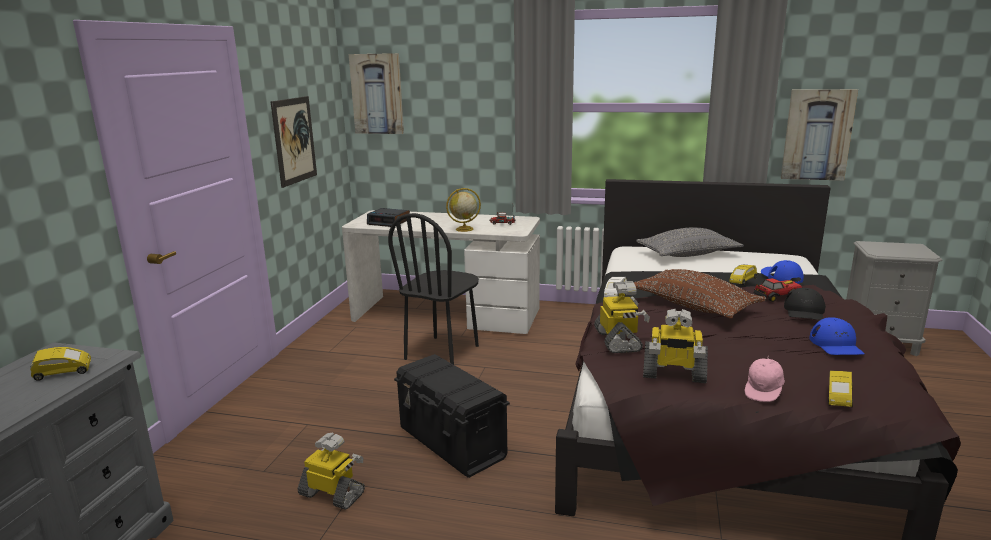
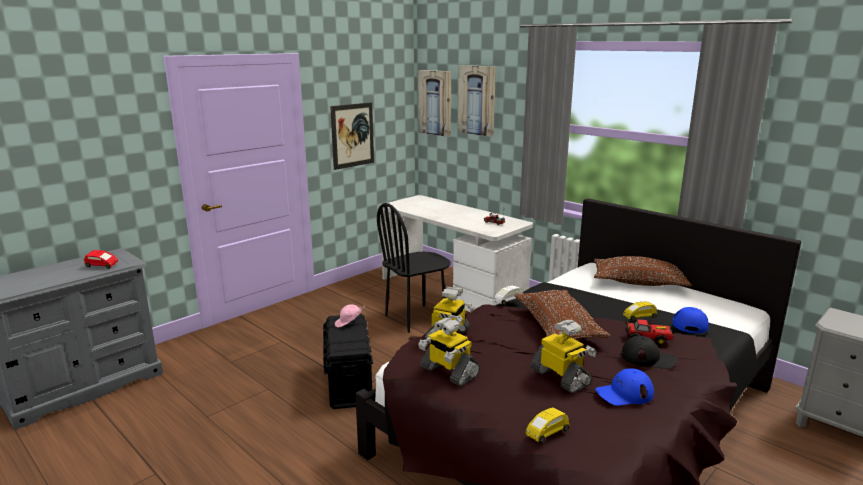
camera: 30 degrees right, 0 degrees up
yellow toy car [30,347,91,381] -> red toy car [84,250,118,269]
toy robot [298,432,365,510] -> toy robot moved to [531,320,597,393]
alarm clock [367,208,410,227] -> none
globe [446,188,481,232] -> none
grey pillow [636,228,744,257] -> brown pillow [594,256,692,287]
pink cap [745,355,785,402] -> pink cap moved to [335,304,365,327]
picture [781,89,858,181] -> picture moved to [458,65,496,137]
black cap [784,288,826,320] -> black cap turned 120 degrees counterclockwise [621,336,677,369]
blue cap [809,317,865,355] -> blue cap turned 45 degrees clockwise [596,368,654,406]

